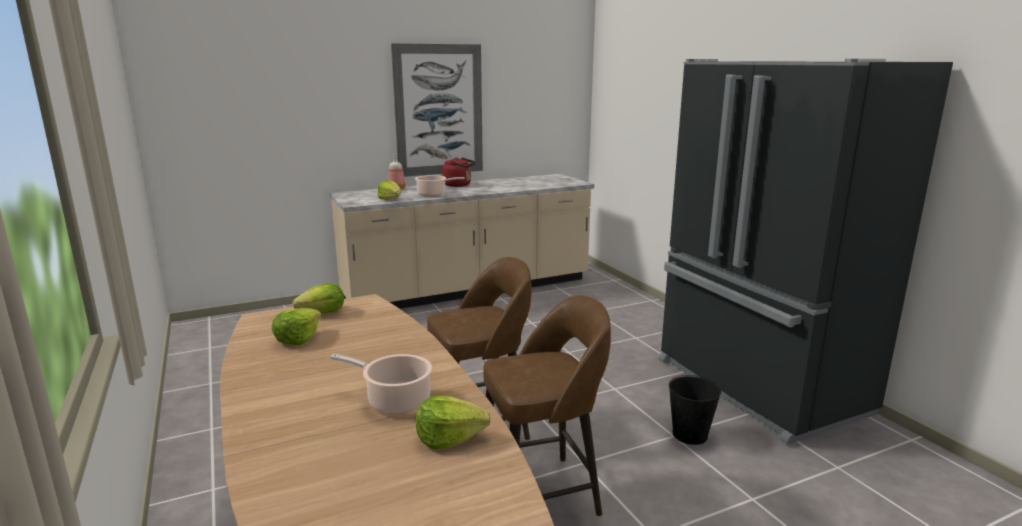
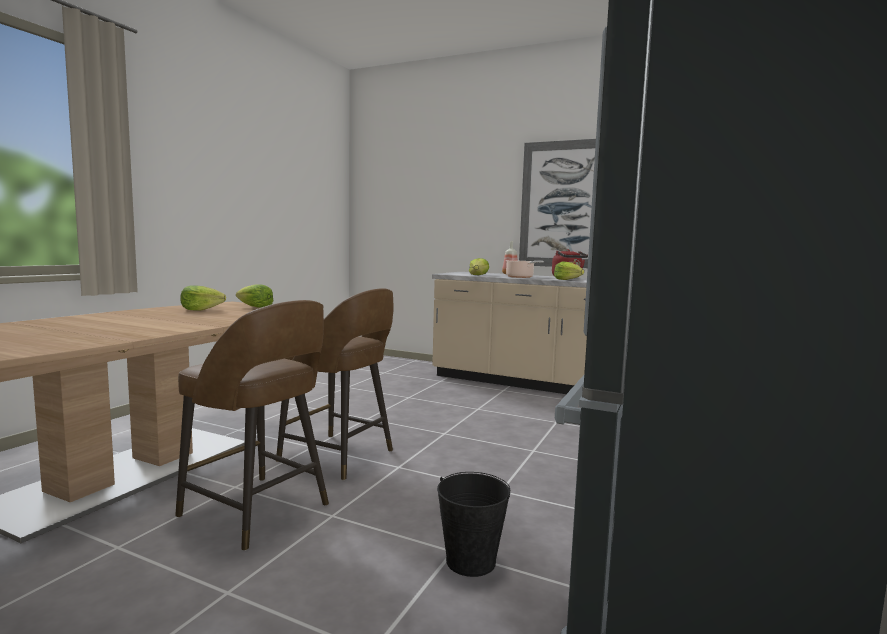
camera: 50 degrees right, 10 degrees down
cooking pot [330,354,432,414] -> none
lettuce [416,396,491,449] -> lettuce moved to [554,262,584,280]

